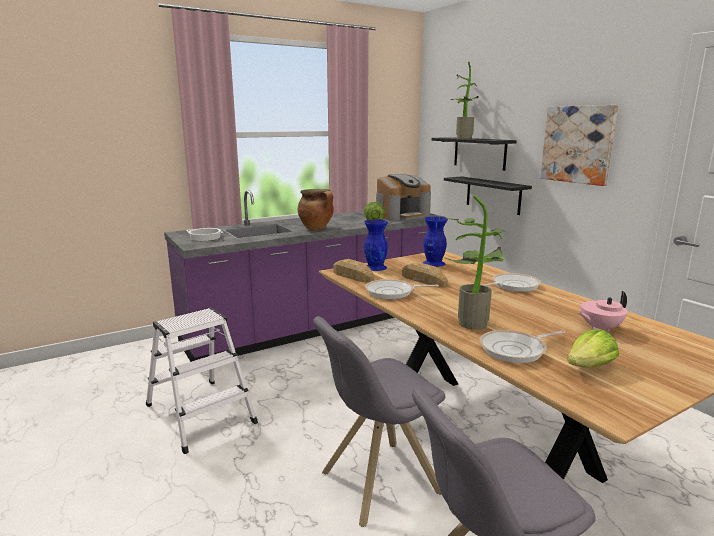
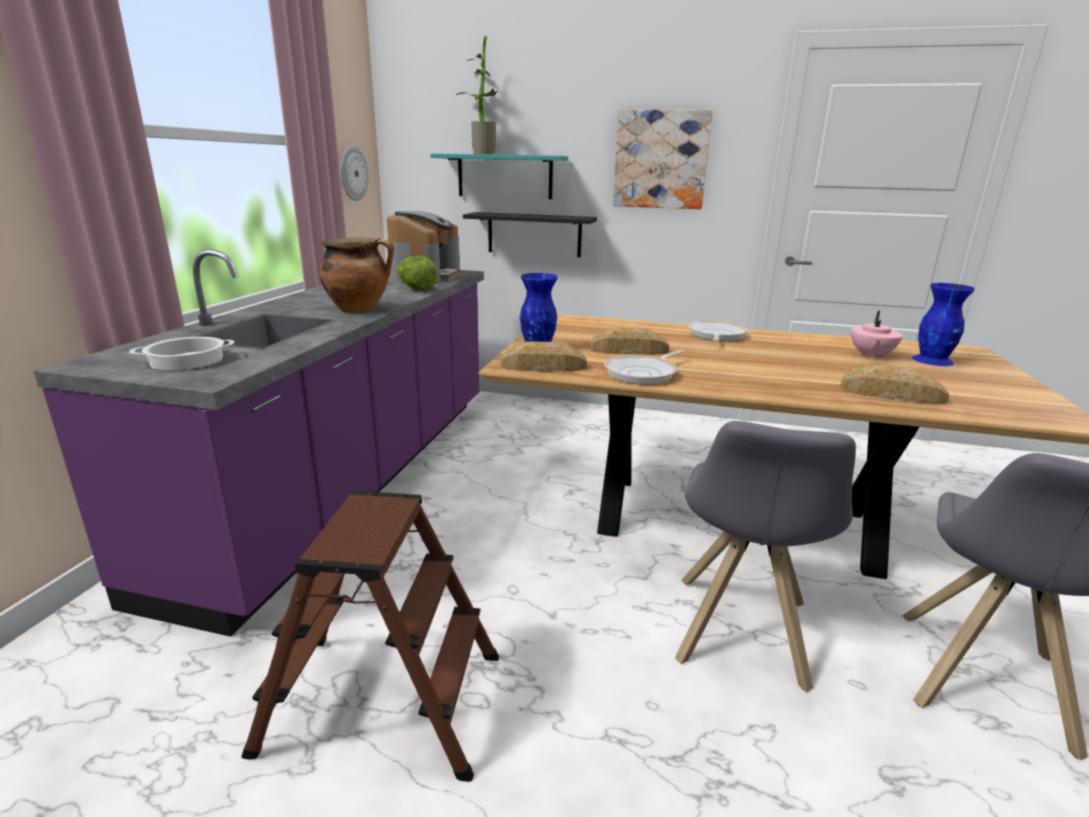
camera: 45 degrees left, 5 degrees up
white step ladder [146,307,258,454] -> brown step ladder [241,491,499,782]
blue vase [423,217,448,267] -> blue vase moved to [912,283,975,366]
black shelf [432,137,517,171] -> turquoise shelf [430,153,568,199]
potted plant [444,195,508,330] -> none
frying pan [479,330,566,363] -> bread [840,364,949,404]
lettuce [567,329,619,367] -> none
none -> wall clock [340,146,369,201]

